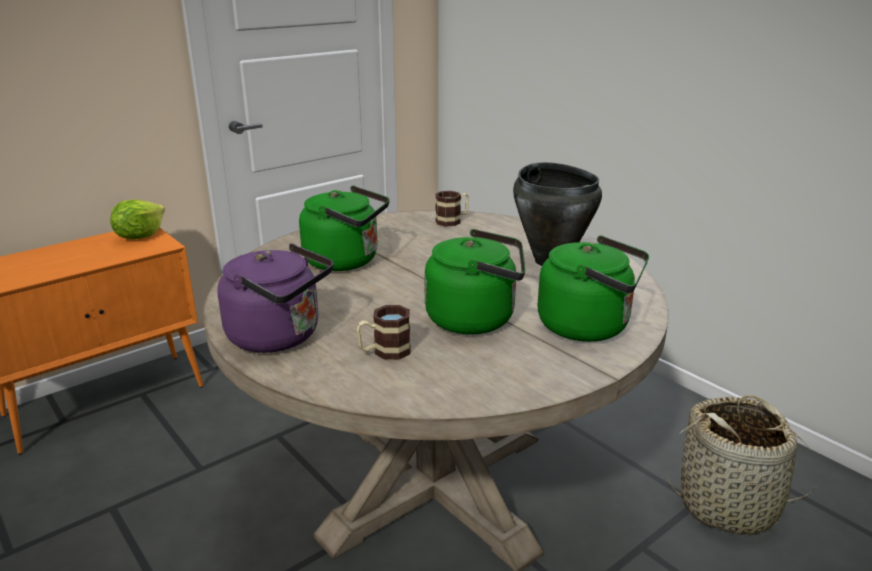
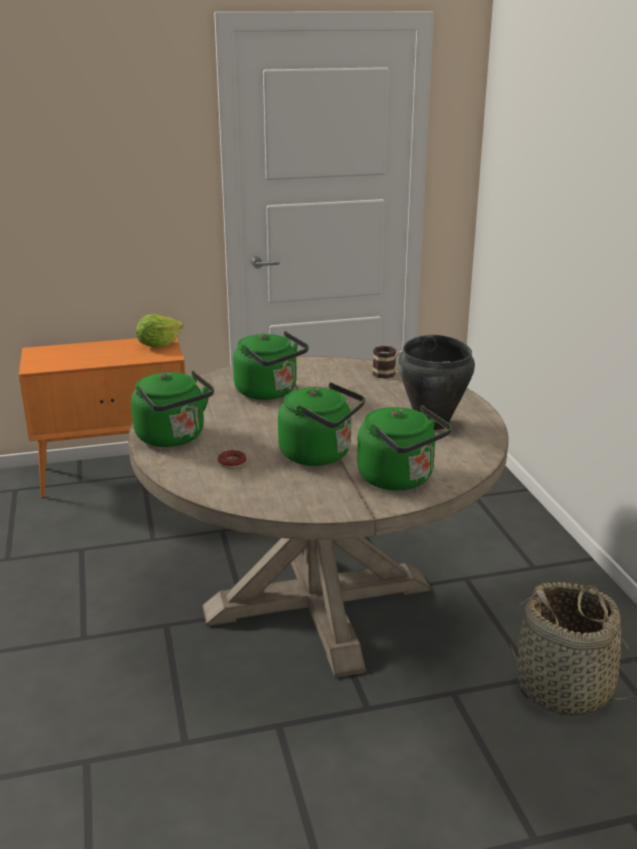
camera: 25 degrees right, 0 degrees up
purple kettle [217,243,333,353] -> green kettle [131,370,214,447]
mug [357,305,411,360] -> donut [218,450,246,469]

